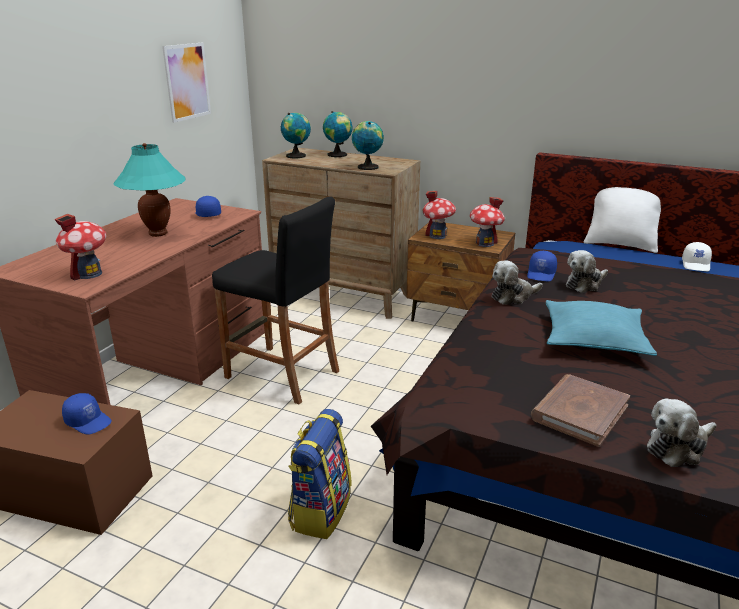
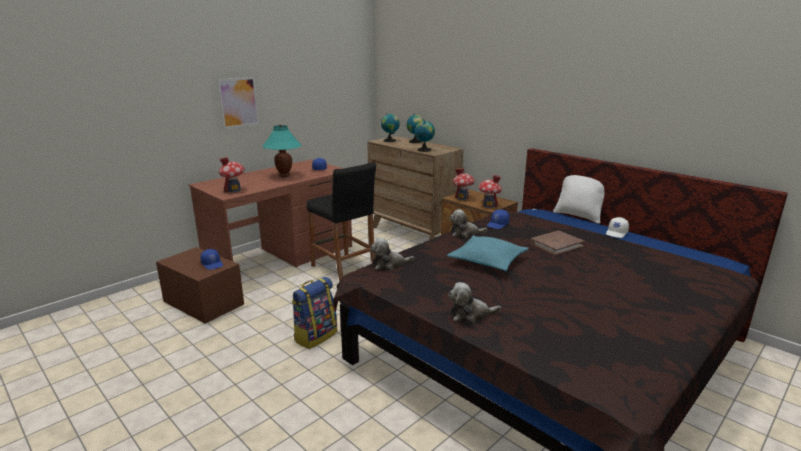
camera: 20 degrees right, 5 degrees down
picture [162,43,211,123] -> picture moved to [217,77,259,129]
brown book [531,374,630,447] -> brown book moved to [530,231,584,256]
plush toy [566,250,608,293] -> plush toy moved to [370,238,414,270]

